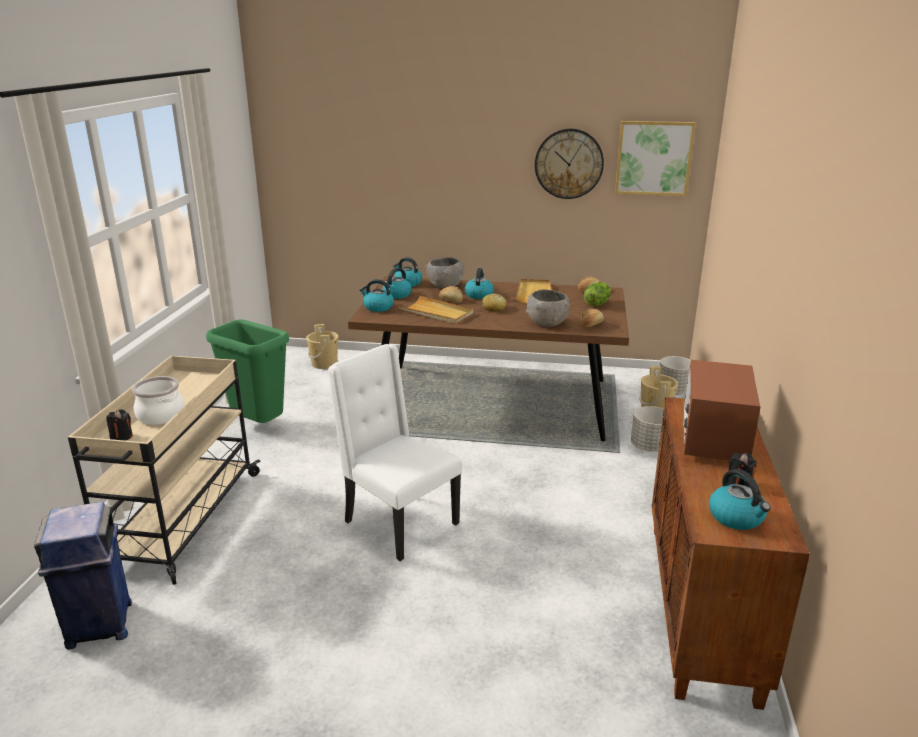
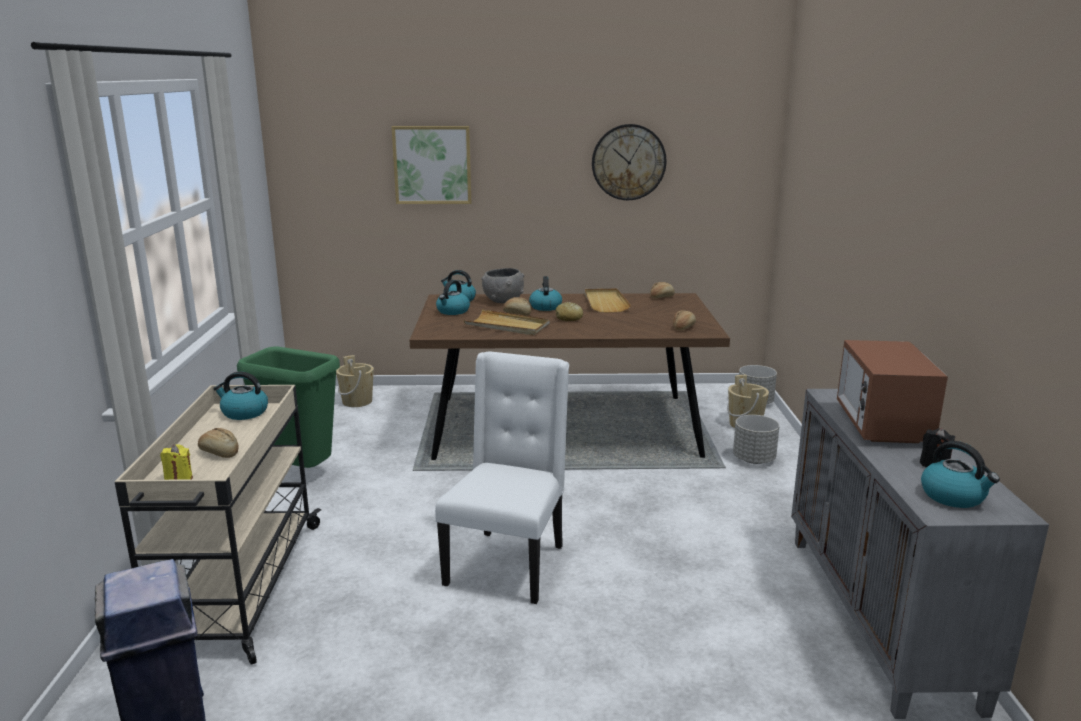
camera: 10 degrees left, 5 degrees down
black candle [106,409,133,441] -> yellow candle [160,444,193,480]
cooking pot [132,376,185,425] -> bread [198,428,239,458]
white chair [328,344,462,561] -> white chair turned 75 degrees clockwise [435,352,569,604]
kettle [360,279,394,312] -> kettle moved to [213,371,268,420]
grey bowl [526,289,570,327] -> none
lettuce [584,282,611,306] -> none
picture [615,121,696,196] -> picture moved to [392,126,471,204]
brown cabinet [652,397,810,710] -> grey cabinet [791,389,1049,719]

